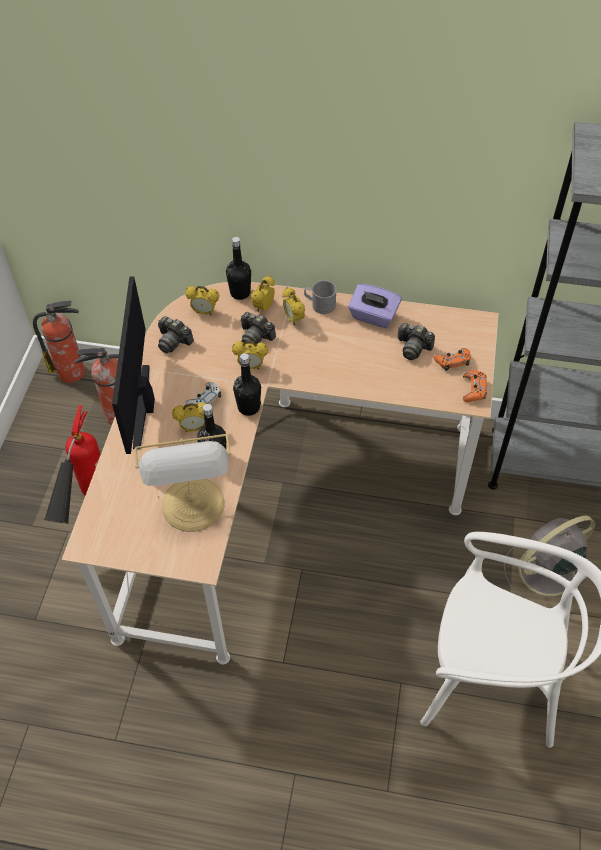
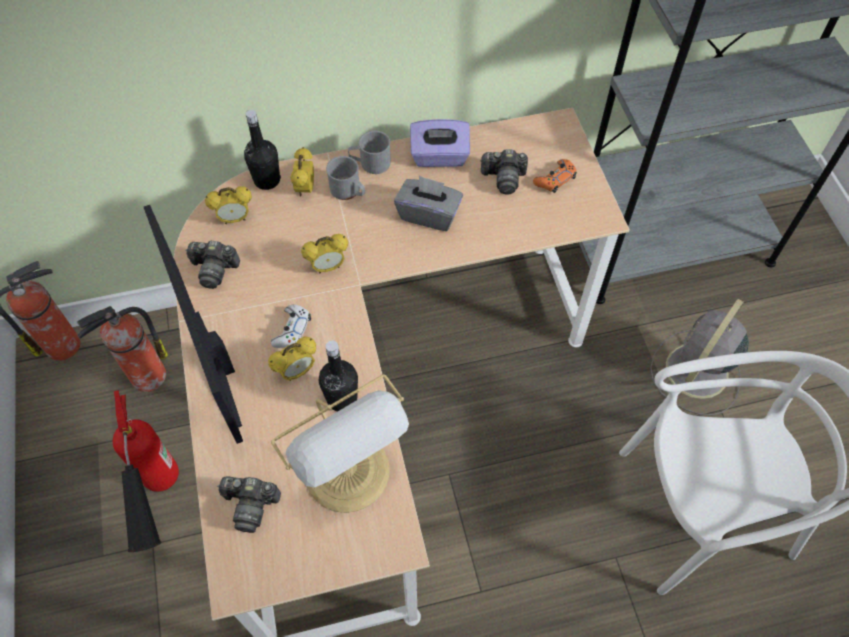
camera: 25 degrees left, 5 degrees up
black bottle [233,353,261,416] -> none
camera [241,312,276,344] -> camera moved to [217,476,281,533]
alarm clock [282,287,305,325] -> grey mug [326,156,365,200]
orange game controller [463,370,487,402] -> none
none -> grey tissue box [394,175,463,231]

